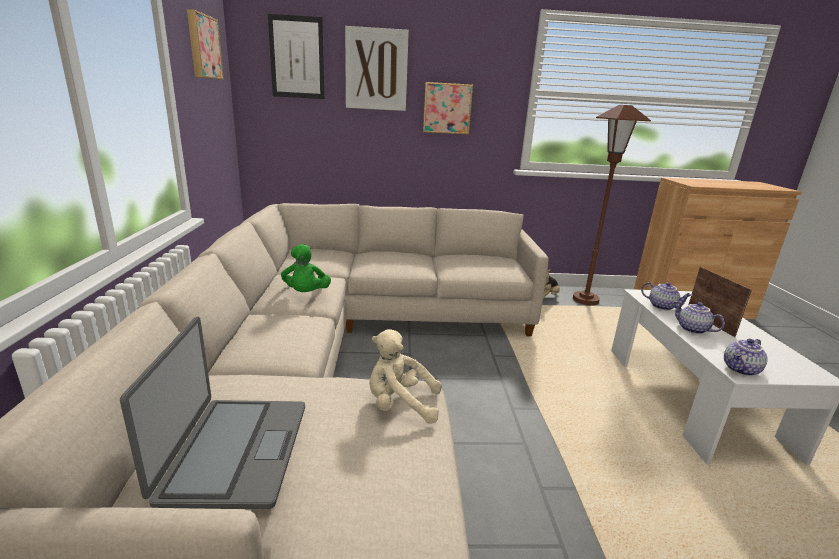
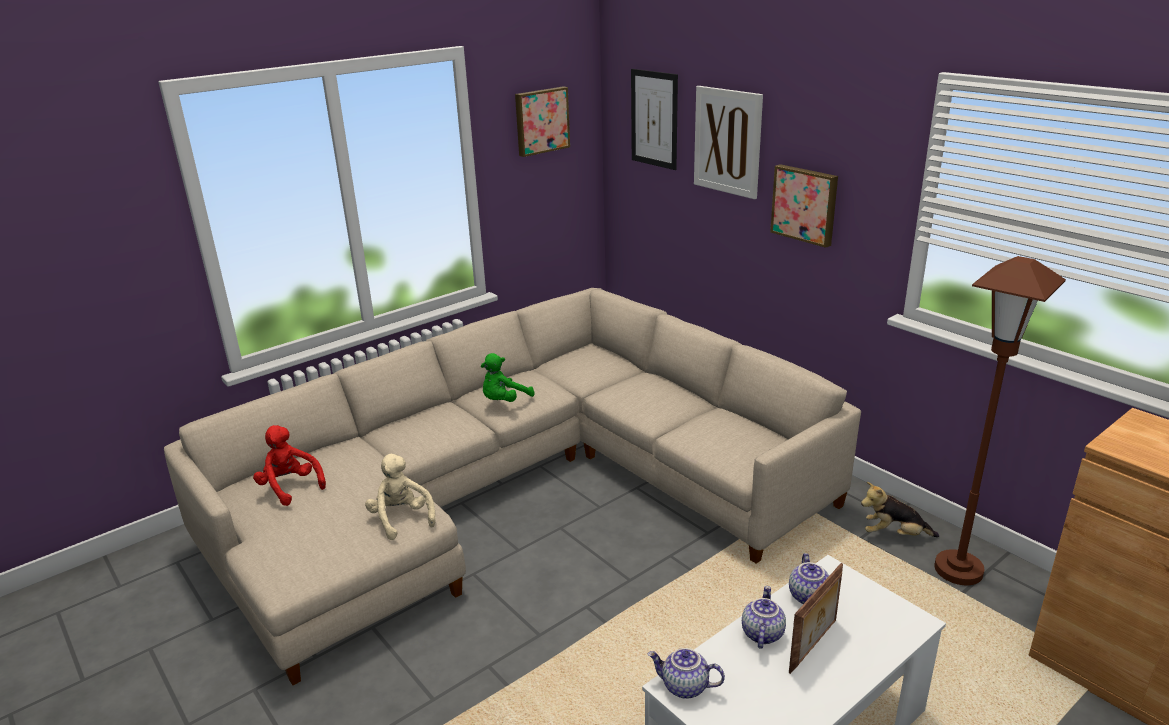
camera: 55 degrees right, 5 degrees up
laptop [120,316,305,509] -> red plush toy [253,425,326,506]

